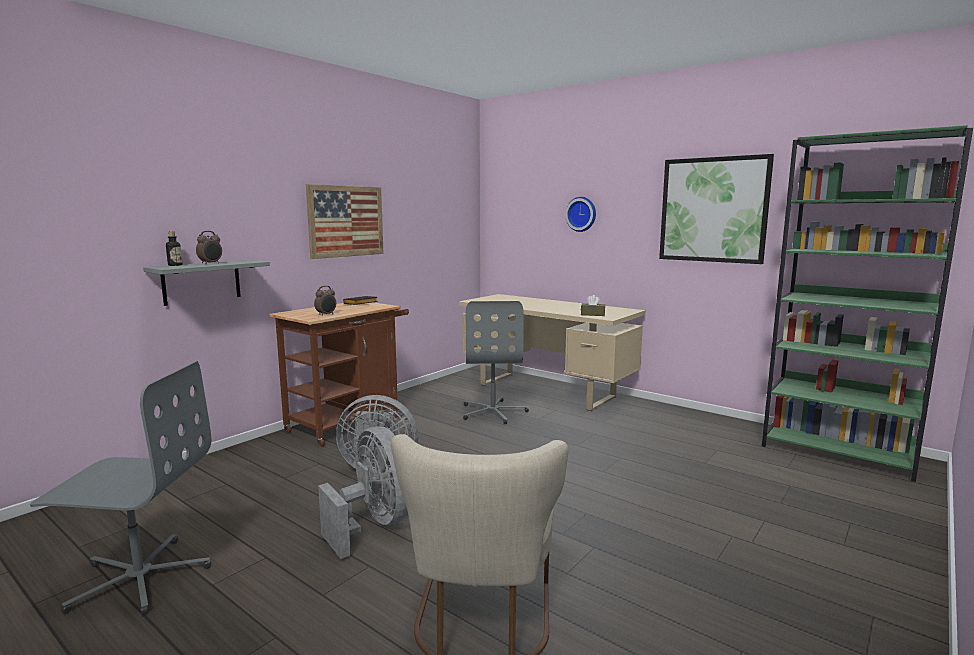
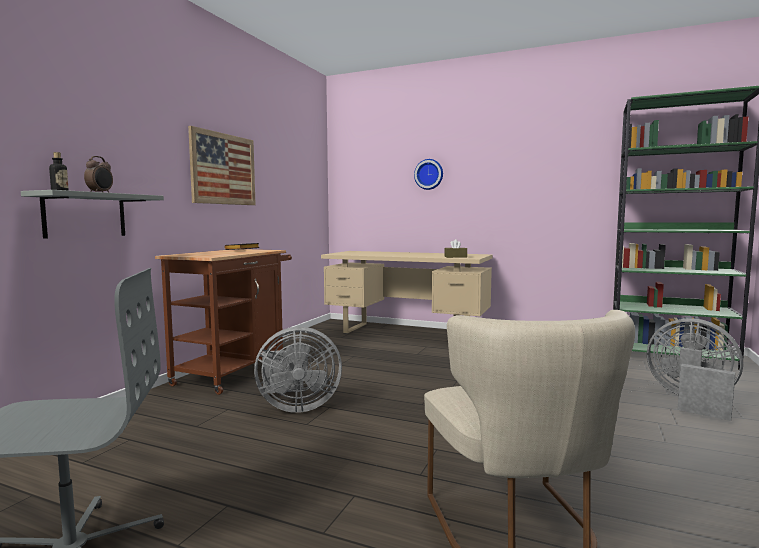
camera: 15 degrees left, 5 degrees down
alarm clock [314,286,336,316] -> none
grey fan [318,426,408,559] -> grey fan moved to [647,318,743,421]
grey office chair [463,301,529,424] -> none
picture [659,154,774,264] -> none

